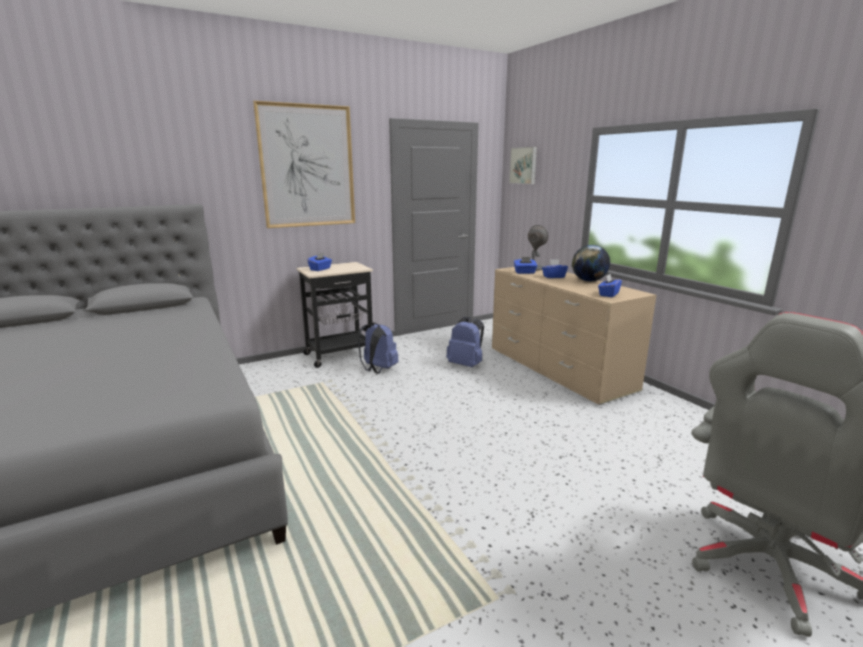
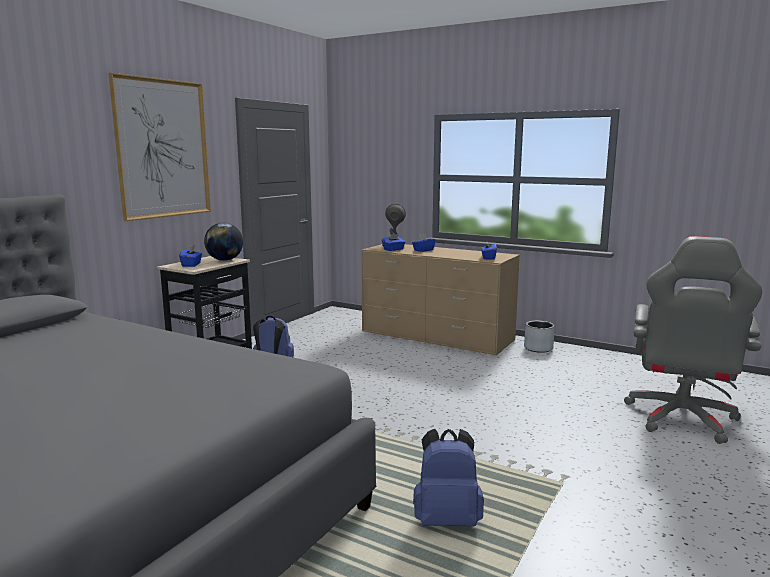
camera: 30 degrees left, 5 degrees down
blue backpack [446,317,484,367] -> blue backpack moved to [413,429,484,527]
picture [509,147,537,184] -> none
globe [572,245,610,282] -> globe moved to [204,223,243,261]
none -> grey planter [524,321,555,353]

